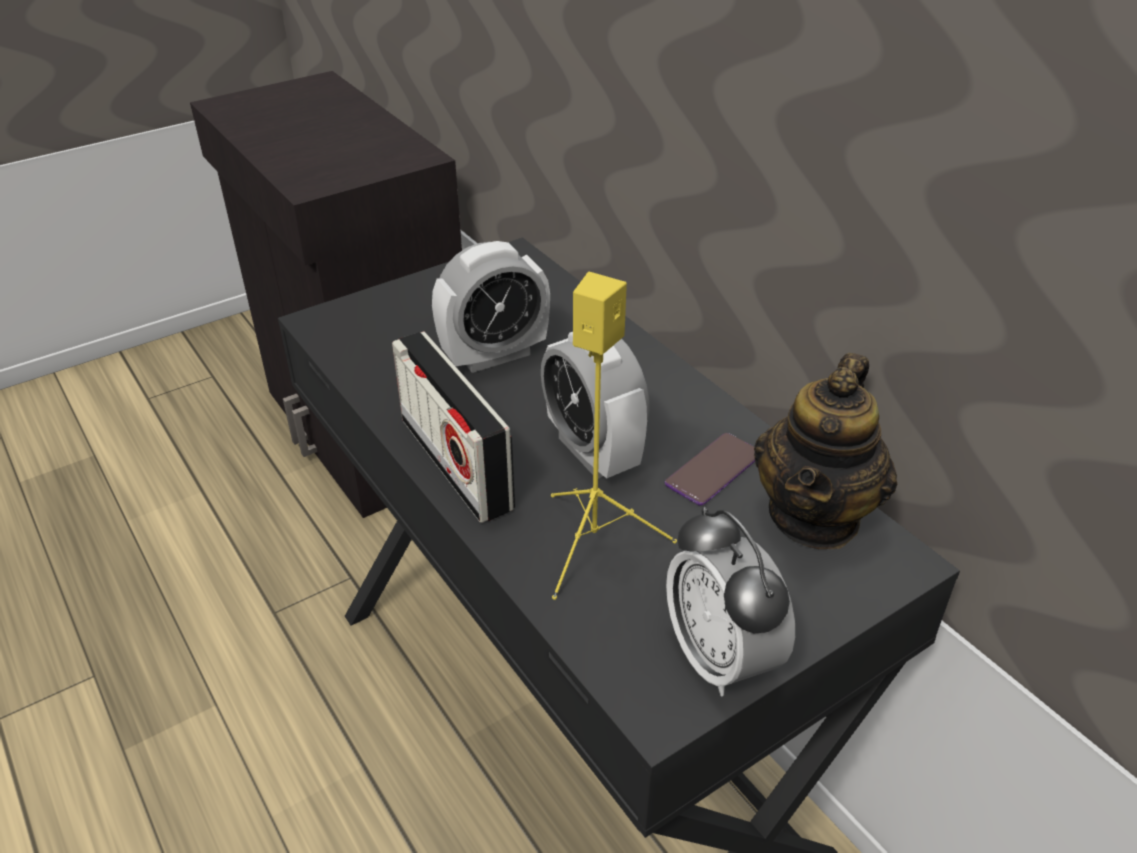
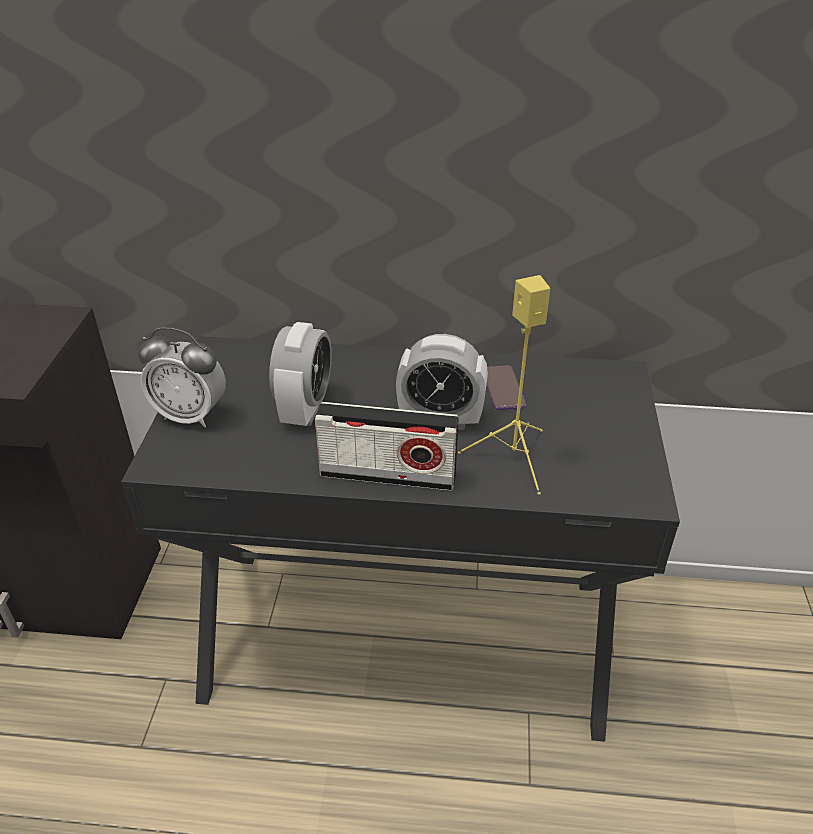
camera: 50 degrees left, 0 degrees up
alarm clock [666,507,795,696] -> alarm clock moved to [137,327,226,427]
teapot [754,353,898,549] -> none

